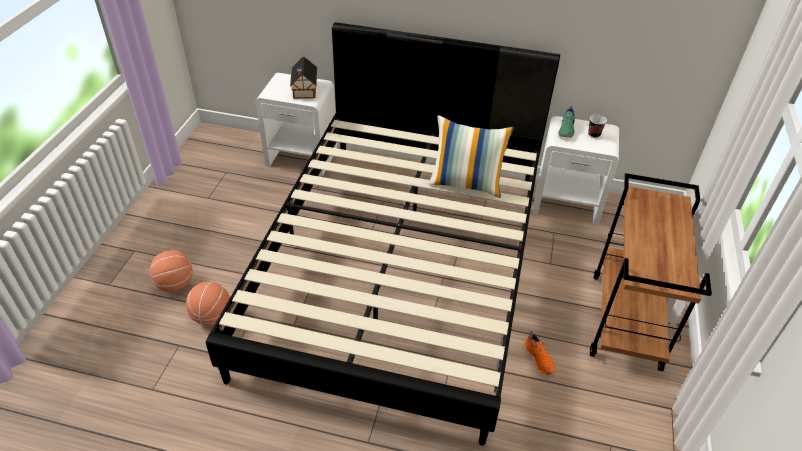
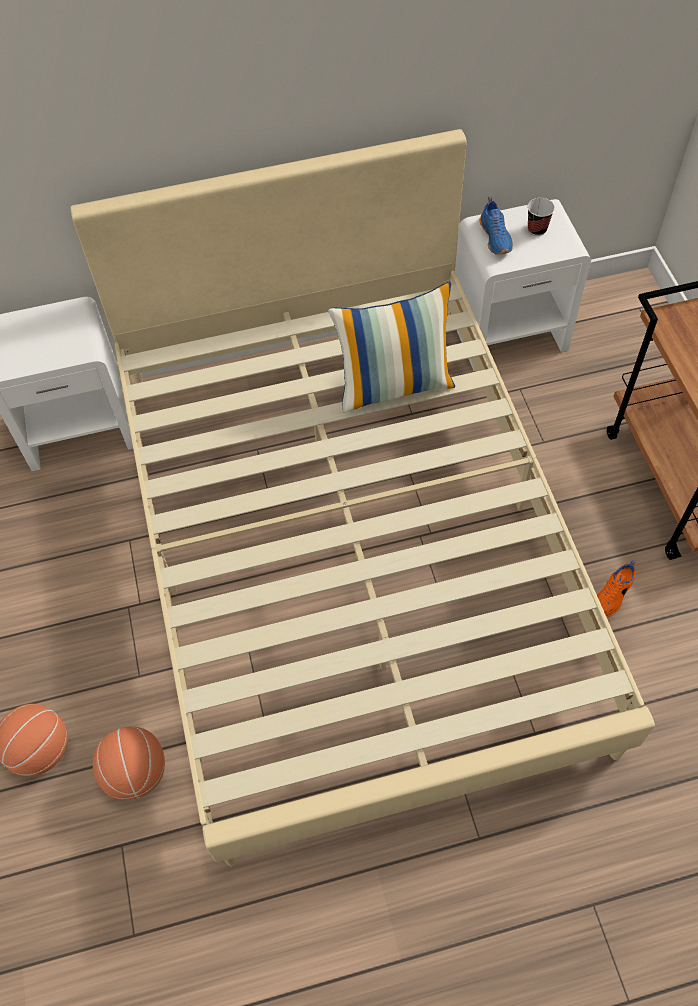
camera: 25 degrees left, 15 degrees up
black bed [206,22,560,446] -> beige bed [70,129,655,867]
toy house [290,57,317,98] -> none
orange shoe [524,331,555,375] -> orange shoe turned 90 degrees clockwise [597,560,636,618]
green shoe [558,106,575,138] -> blue shoe [479,197,513,255]

